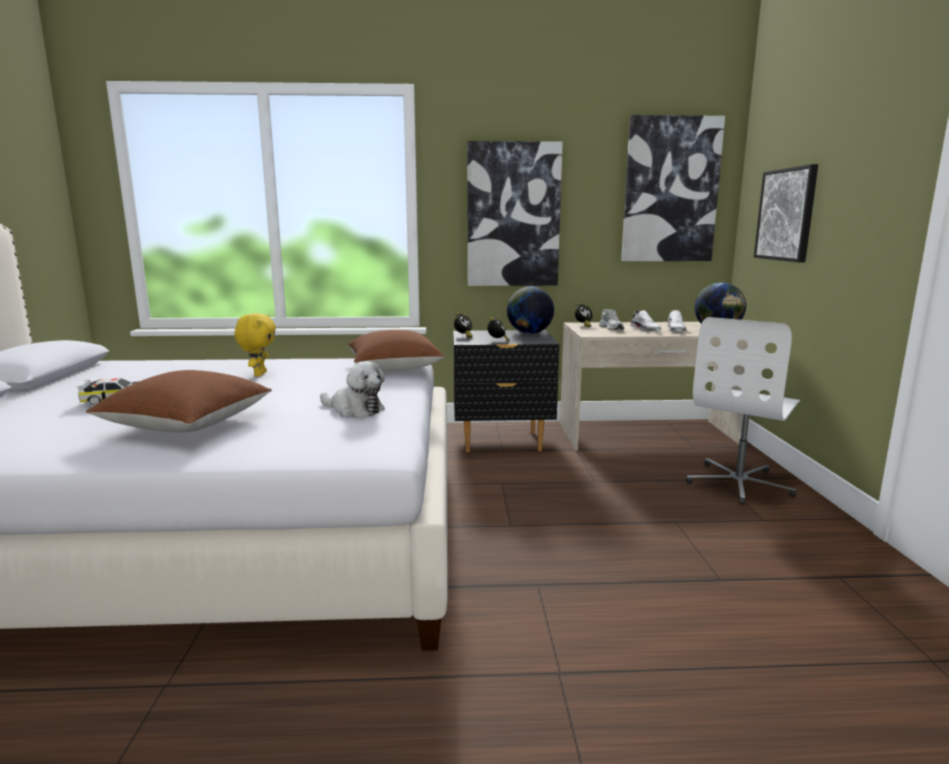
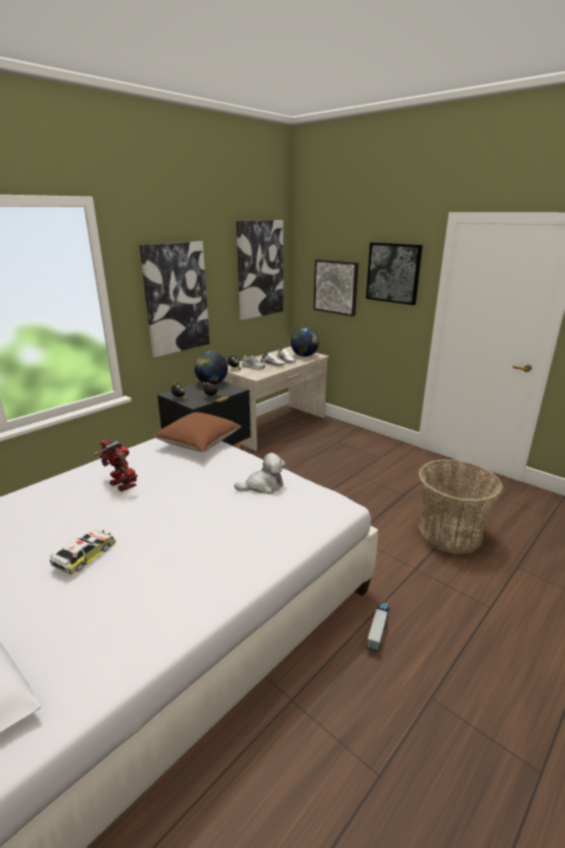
camera: 45 degrees left, 10 degrees up
brown pillow [86,370,272,433] -> none
yellow plush toy [235,313,276,376] -> toy robot [94,439,137,491]
white office chair [686,317,800,505] -> none
none -> picture [366,242,423,305]
none -> toy truck [367,603,390,653]
none -> basket [417,459,503,554]

